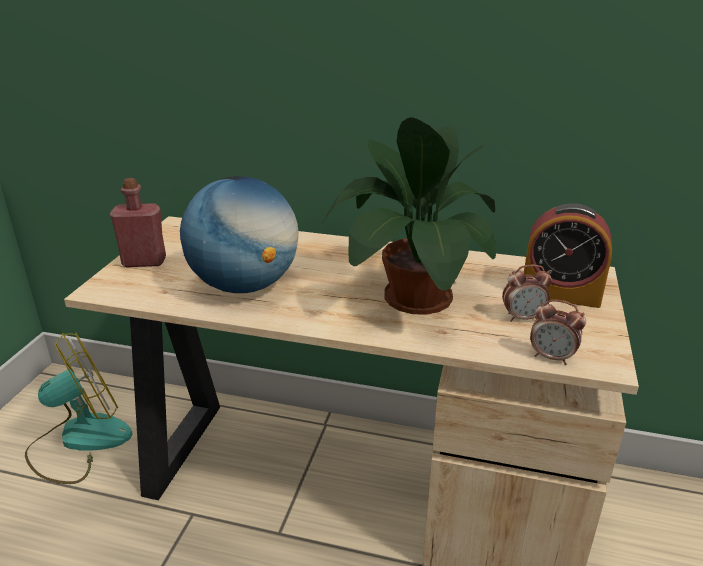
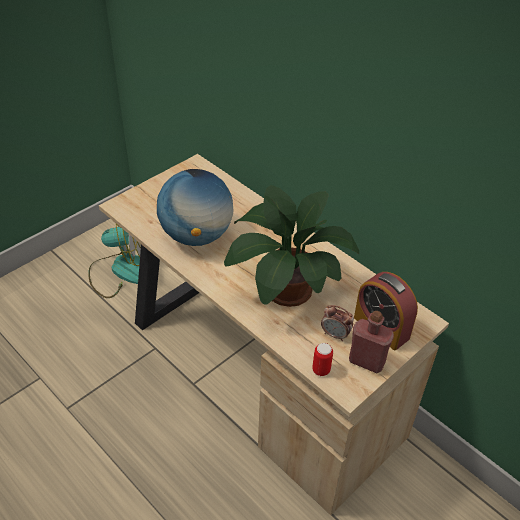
camera: 30 degrees right, 15 degrees up
red bottle [110,178,166,267] -> red bottle moved to [349,311,394,373]
alarm clock [530,299,586,365] -> can [312,343,333,376]

